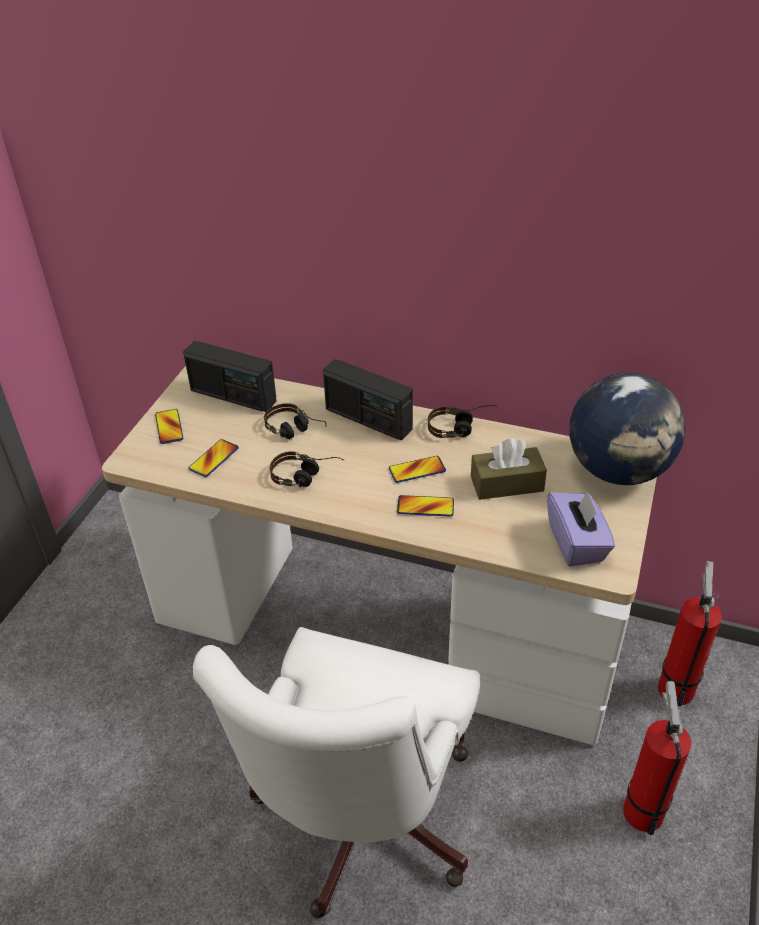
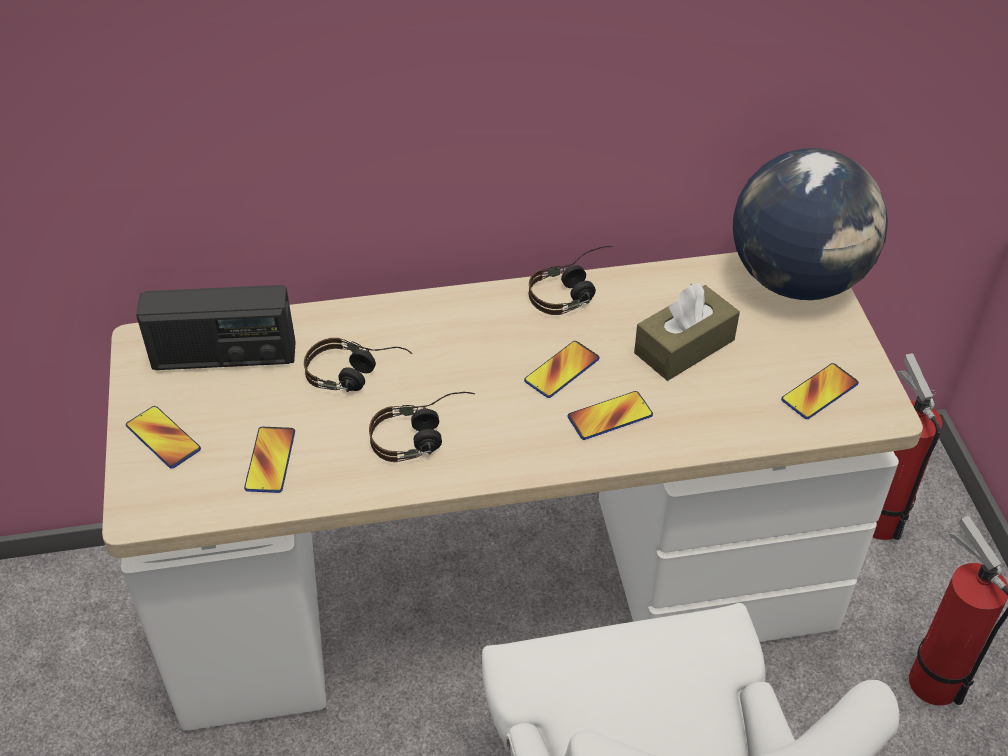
camera: 30 degrees left, 5 degrees up
radio [323,359,413,440] -> none
purple tissue box [547,490,615,566] -> phone [781,363,859,419]

